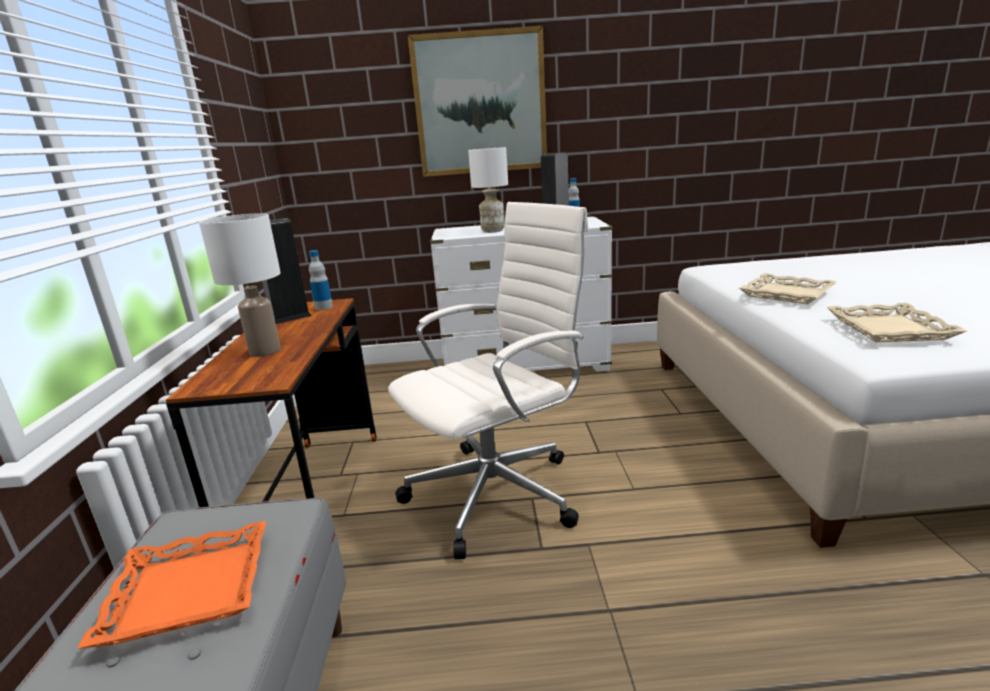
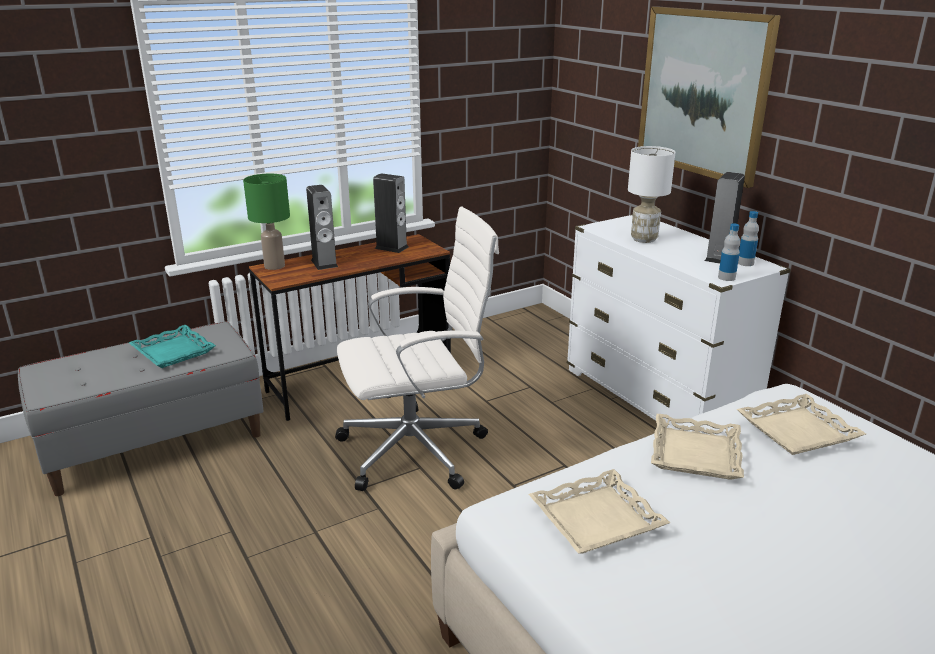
camera: 60 degrees right, 5 degrees up
orange tray [77,521,266,649] -> turquoise tray [129,325,216,368]
white table lamp [199,213,281,357] -> speaker [306,185,338,270]
bottle [309,250,333,310] -> bottle moved to [718,223,740,281]
white office chair [388,202,589,559] -> white office chair turned 45 degrees counterclockwise [335,207,499,491]
none -> green table lamp [243,174,290,270]
none -> beige tray [737,394,866,455]

